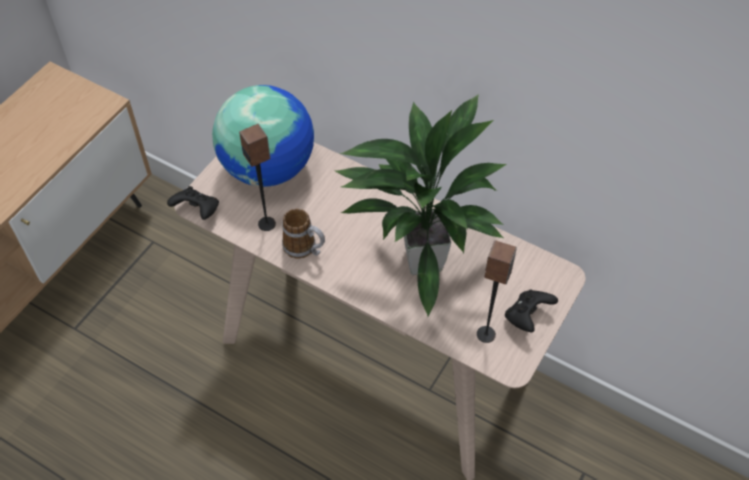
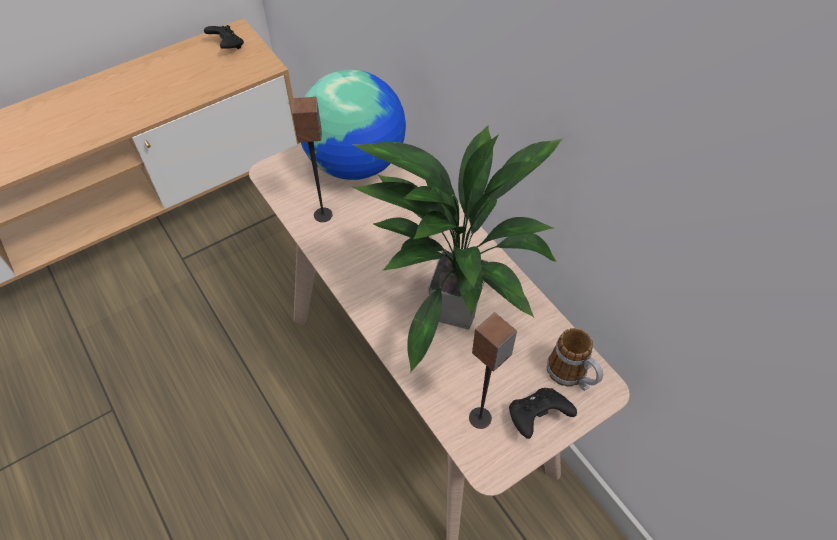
camera: 25 degrees right, 0 degrees up
black game controller [167,186,219,220] -> black game controller moved to [204,25,244,49]
mug [282,208,325,259] -> mug moved to [547,328,603,391]

